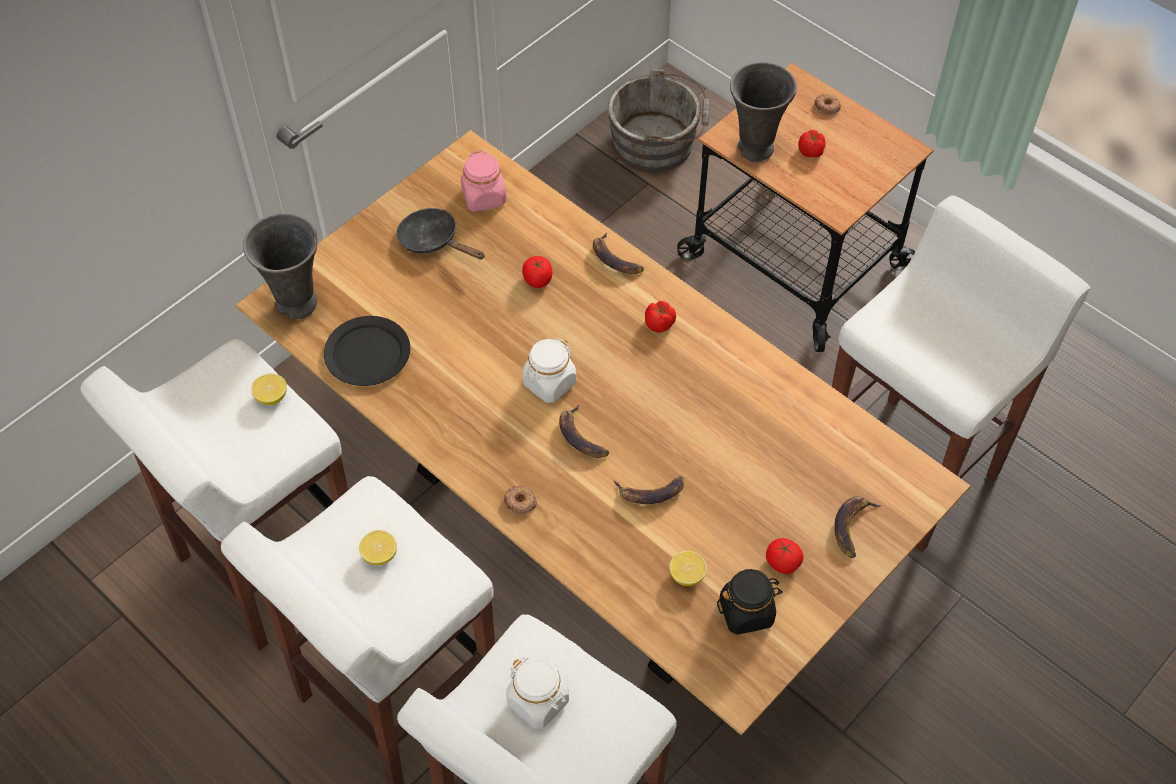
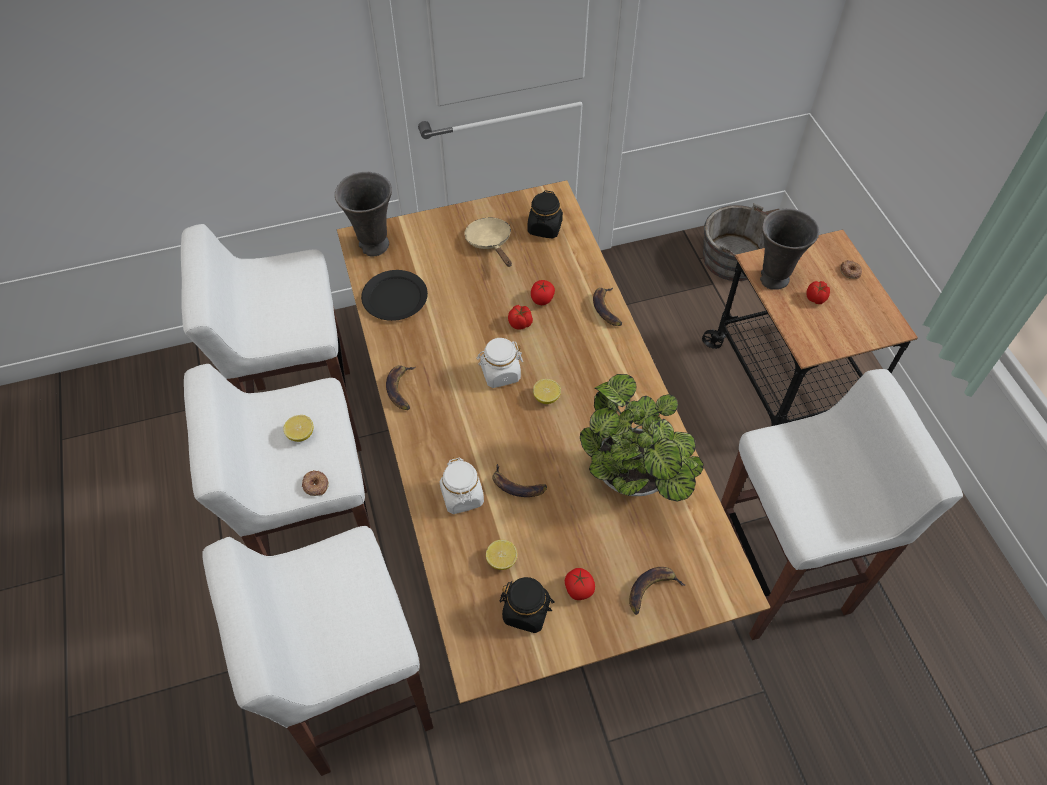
camera: 30 degrees right, 0 degrees up
lemon [251,374,287,405] -> lemon moved to [533,379,561,404]
black frying pan [396,208,485,260] -> beige frying pan [464,218,512,267]
pink jar [461,150,506,211] -> black jar [528,190,563,239]
donut [504,486,537,515] -> donut moved to [302,470,329,496]
white jar [506,657,569,728] -> white jar moved to [440,457,484,514]
banana [559,405,609,458] -> banana moved to [386,366,416,410]
tomato [645,301,676,333] -> tomato moved to [508,305,533,329]
none -> potted plant [580,374,704,501]

